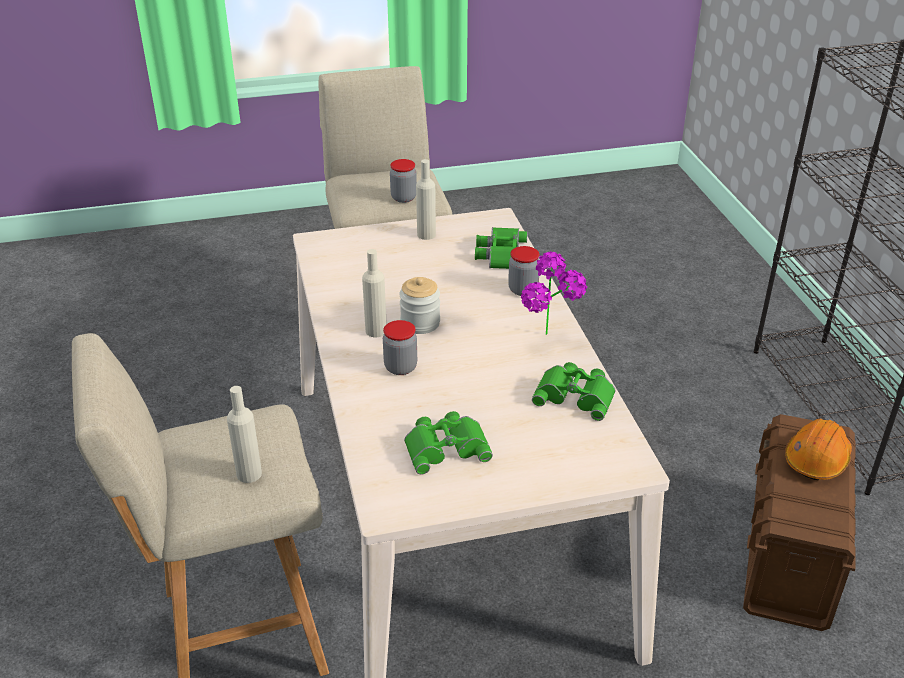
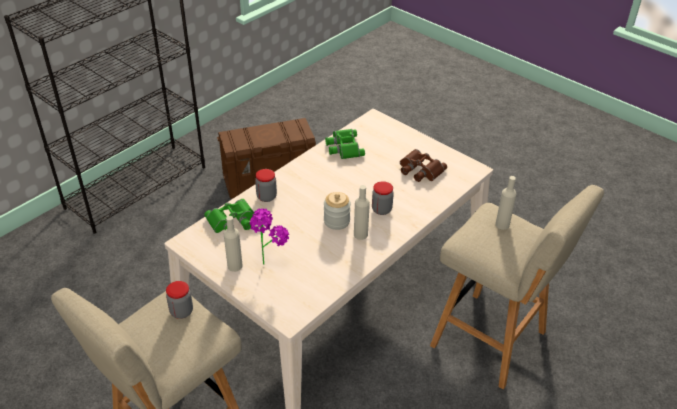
camera: 125 degrees left, 5 degrees up
green binoculars [404,411,493,474] -> brown binoculars [400,149,447,182]
potted plant [521,251,587,335] -> potted plant moved to [250,208,289,265]
orange hard hat [785,418,852,481] -> none

